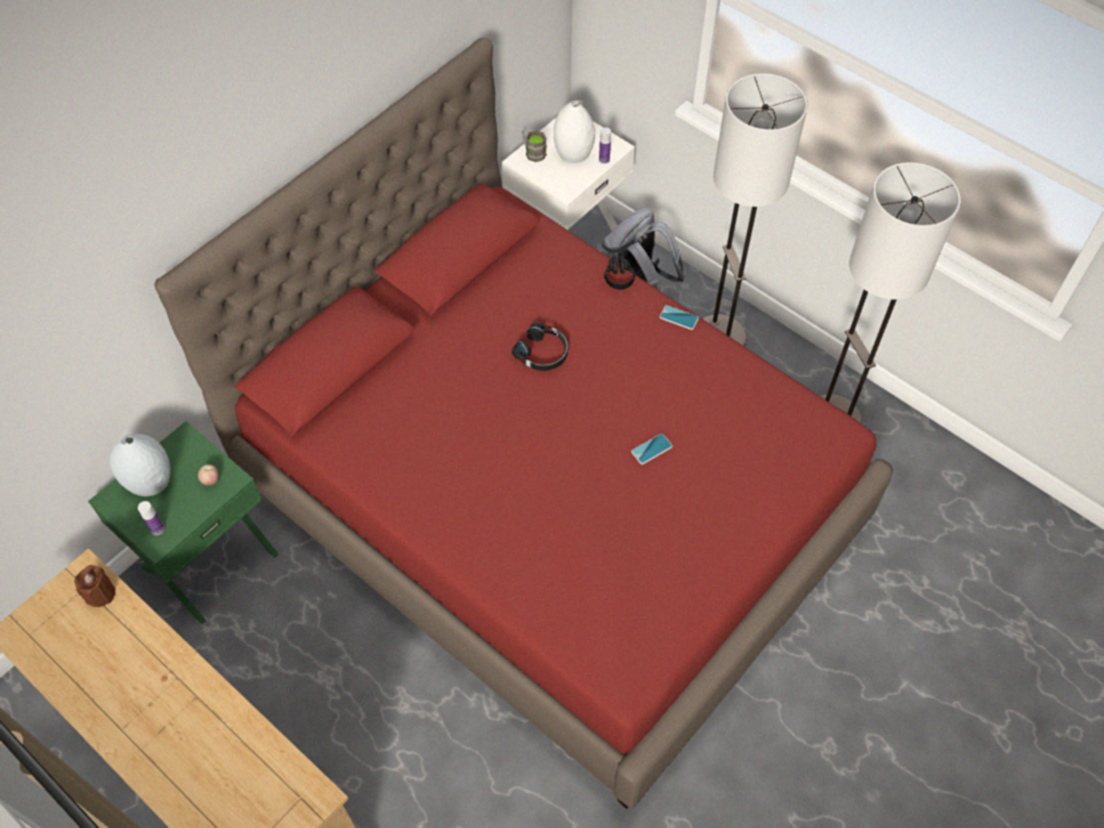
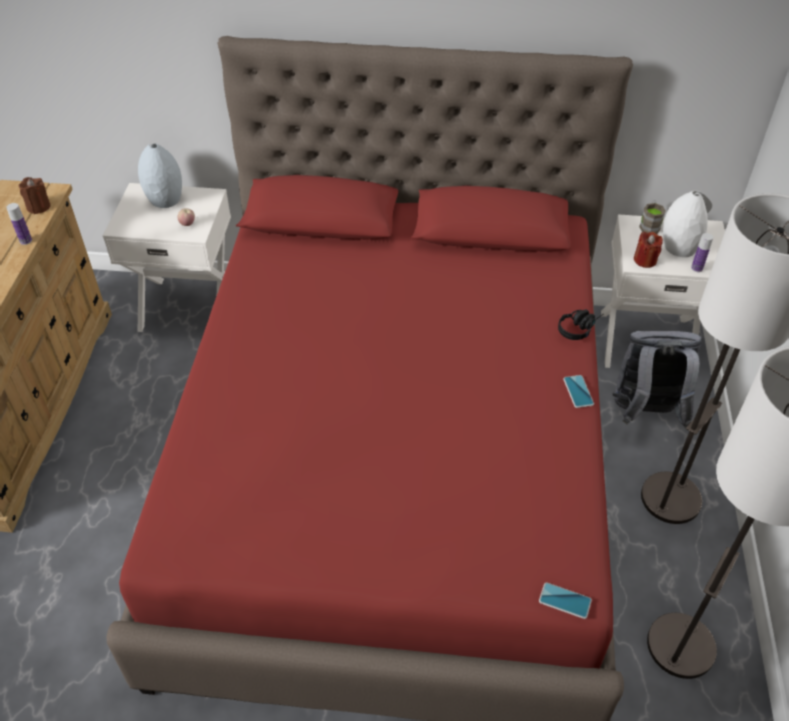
camera: 55 degrees right, 10 degrees down
green nightstand [88,421,279,624] -> white nightstand [103,183,231,332]
bottle [138,501,165,535] -> bottle moved to [6,203,32,245]
black headphones [512,322,568,371] -> none
phone [631,433,673,464] -> phone moved to [539,582,592,619]
none -> red candle [634,232,663,268]

